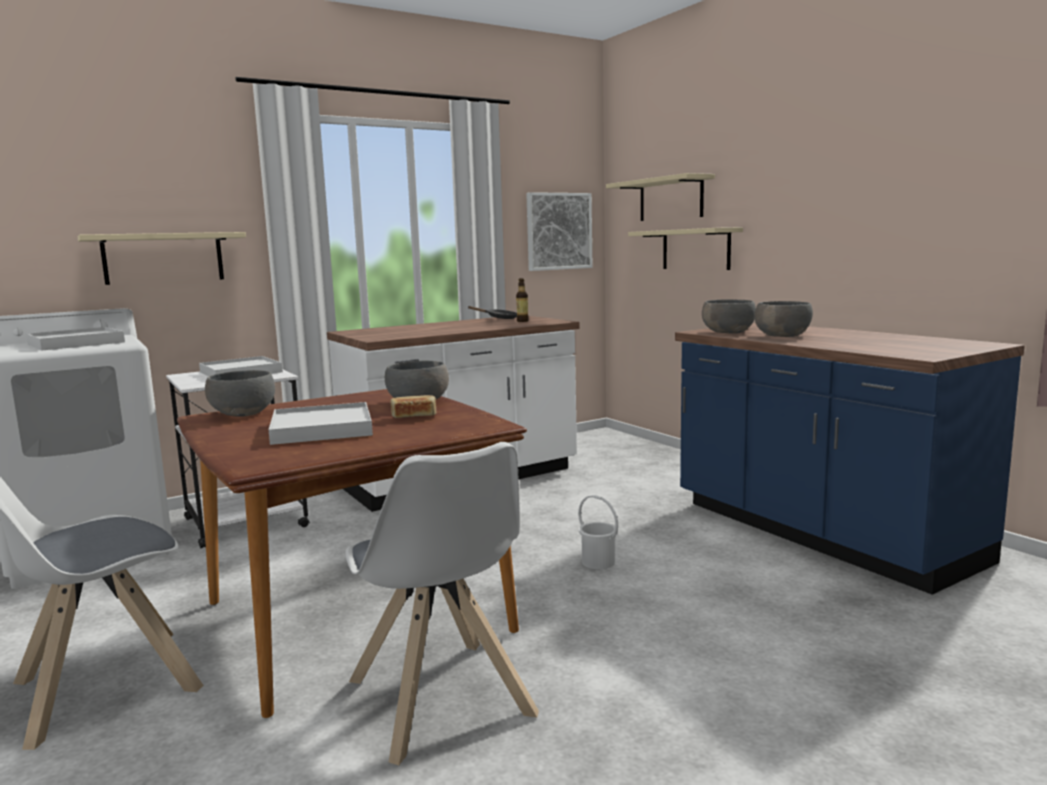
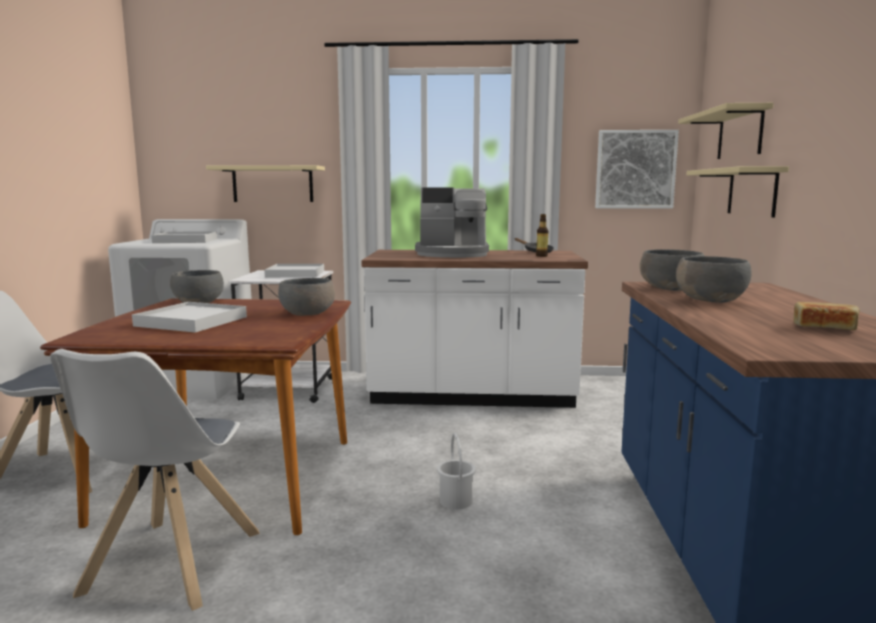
camera: 35 degrees right, 0 degrees up
bread [390,395,436,418] -> bread moved to [793,302,860,330]
none -> coffee machine [415,188,489,258]

